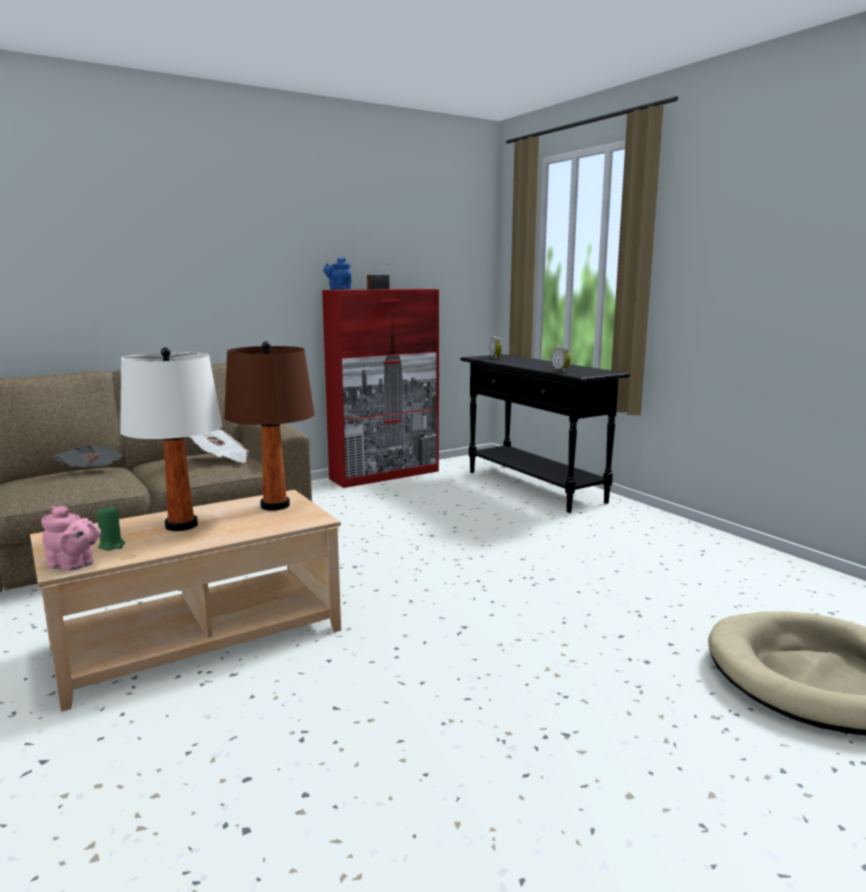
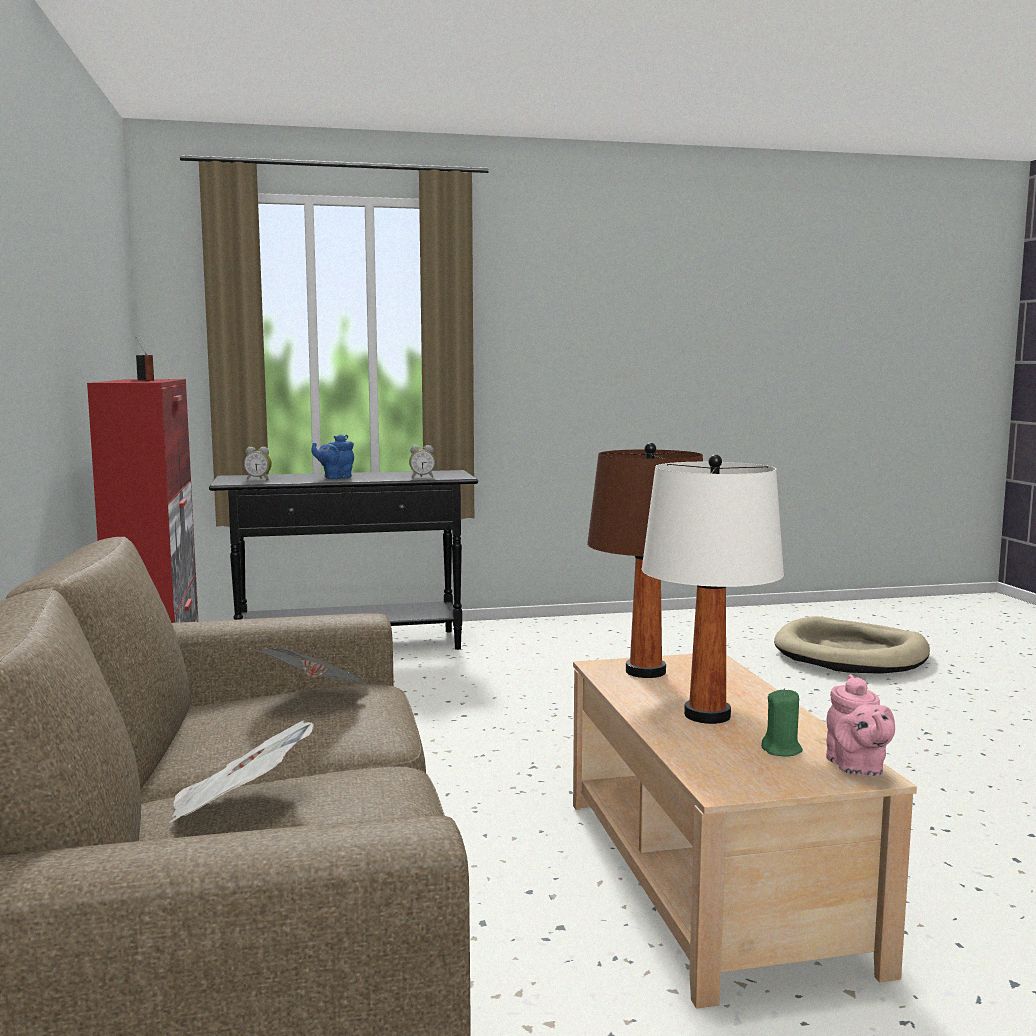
camera: 70 degrees left, 5 degrees down
pink teapot [41,506,101,571] -> pink teapot turned 135 degrees clockwise [826,674,895,776]
blue teapot [323,258,352,290] -> blue teapot moved to [311,434,354,479]

